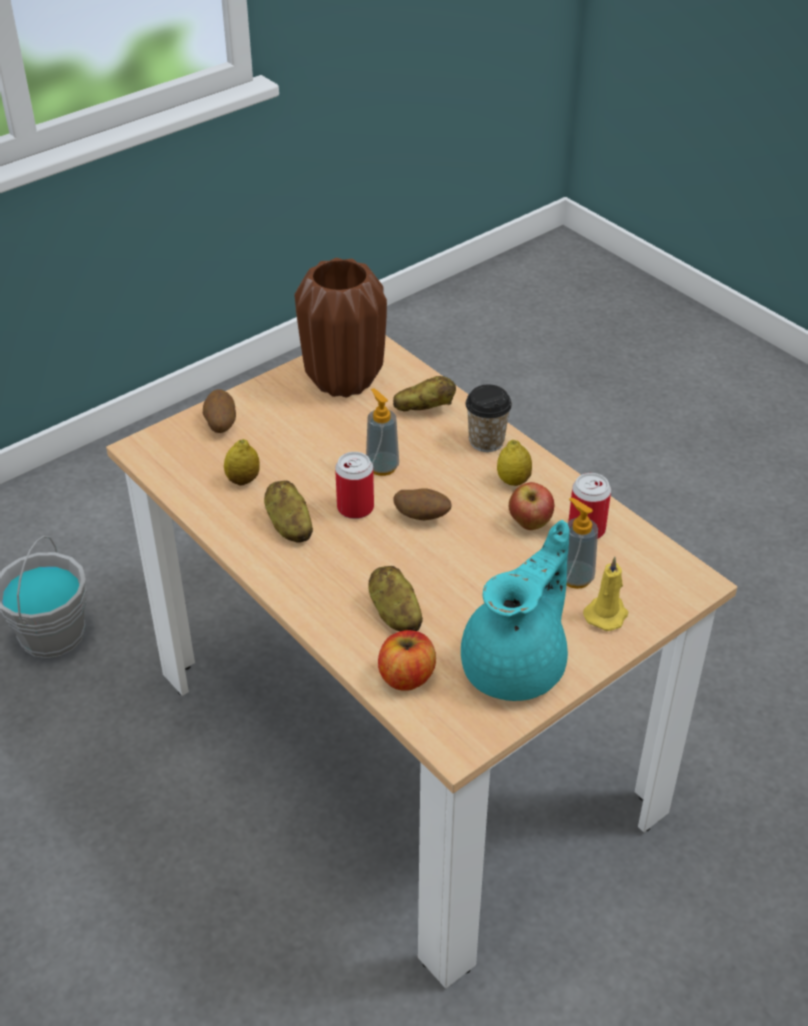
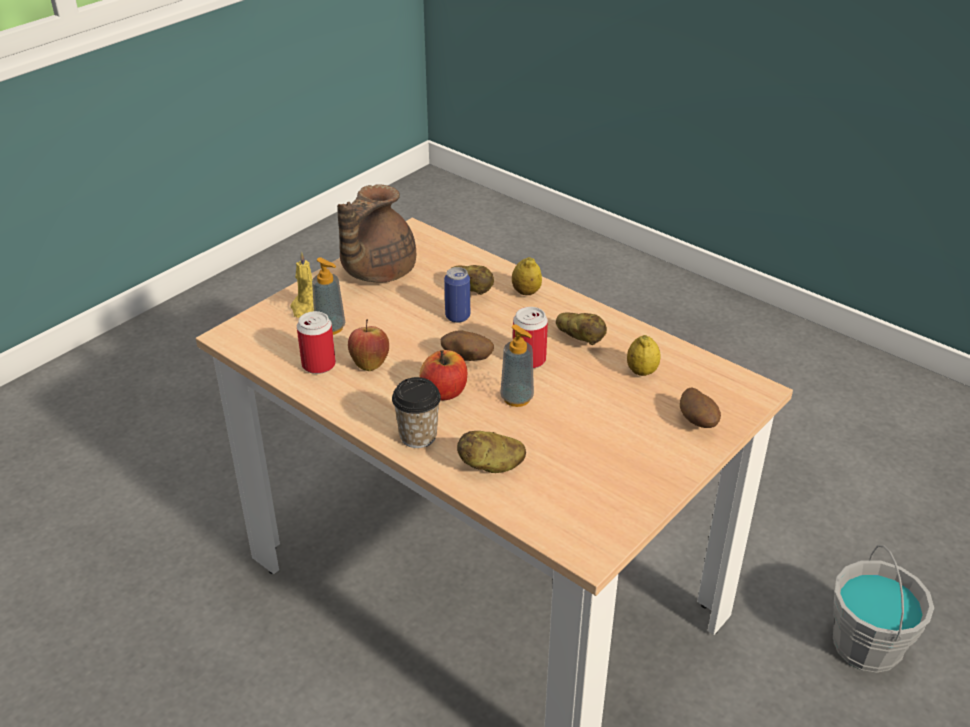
camera: 170 degrees right, 5 degrees down
brown vase [295,258,387,397] -> none
apple [378,630,436,691] -> apple moved to [420,350,467,401]
turquoise teapot [461,520,570,701] -> brown teapot [337,184,416,283]
lemon [497,440,532,486] -> lemon moved to [512,257,542,295]
none -> can [444,267,470,323]

